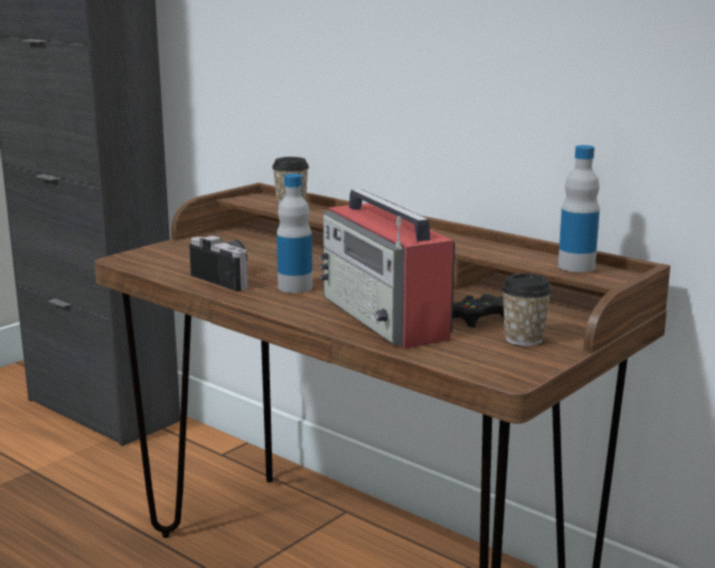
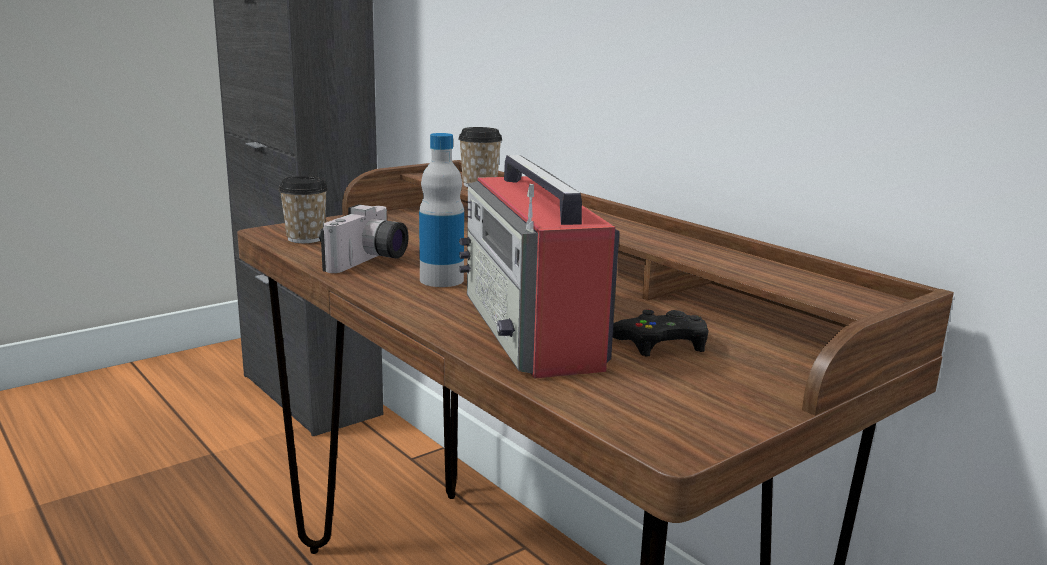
camera: 10 degrees right, 0 degrees up
camera [189,235,248,291] -> camera turned 60 degrees clockwise [319,204,408,273]
cup [501,273,552,346] -> cup moved to [278,176,328,243]
bottle [558,145,600,272] -> none

